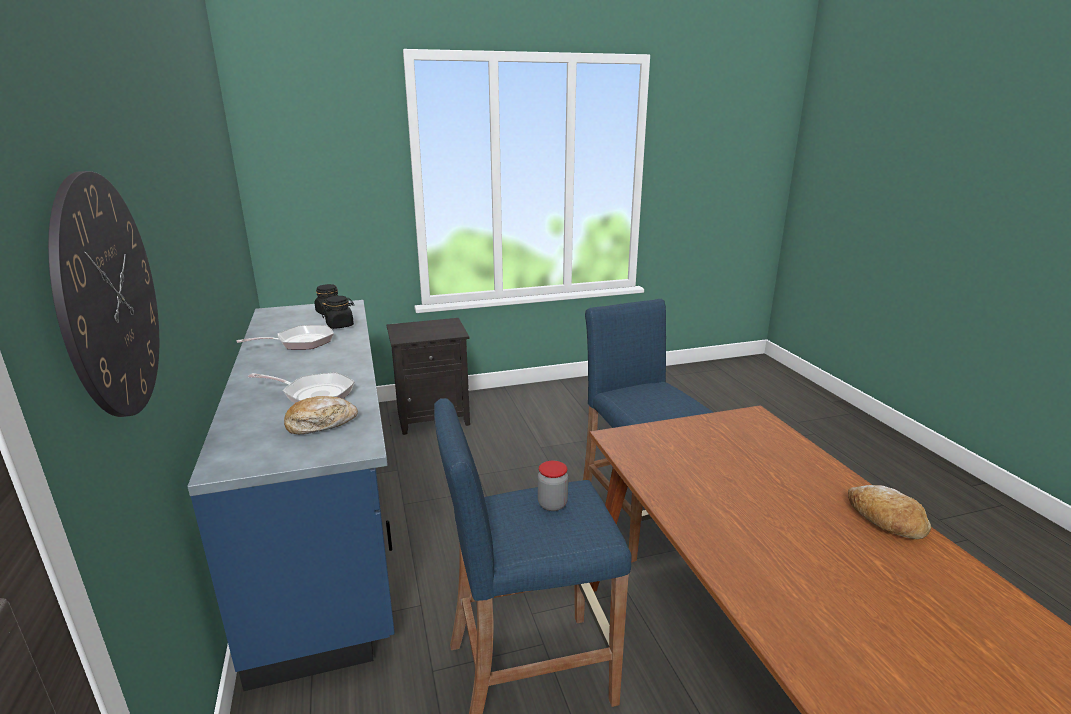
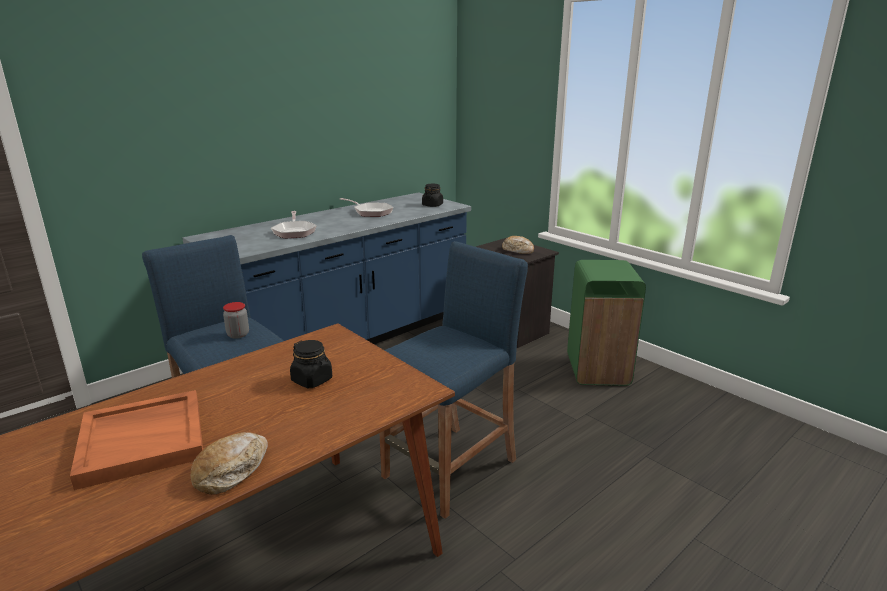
camera: 65 degrees right, 0 degrees up
wall clock [48,171,159,417] -> none
bread [284,396,358,434] -> bread moved to [502,236,534,254]
black jar [322,296,355,329] -> black jar moved to [290,340,332,388]
none -> orange tray [70,390,203,490]
none -> green trash can [567,260,646,386]

